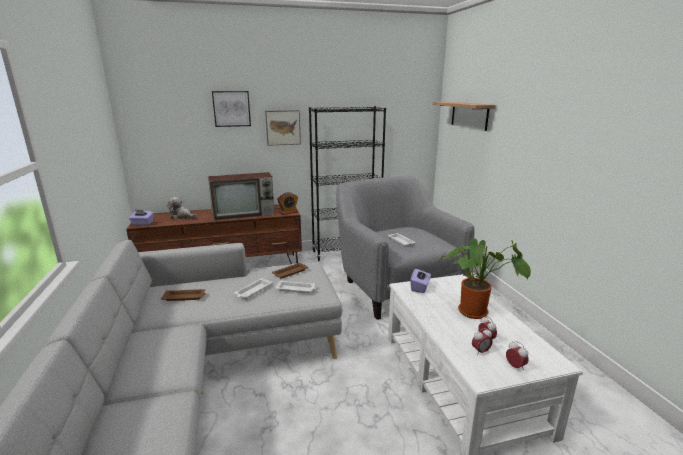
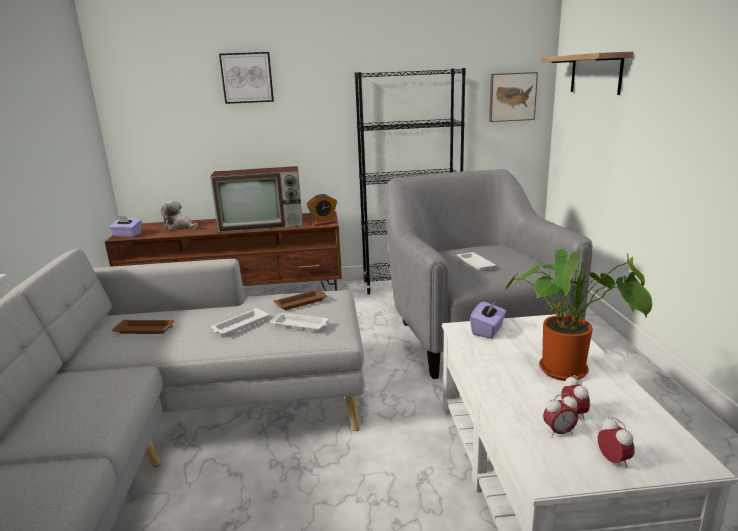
camera: 10 degrees right, 0 degrees up
picture [265,110,301,146] -> picture moved to [489,72,538,122]

